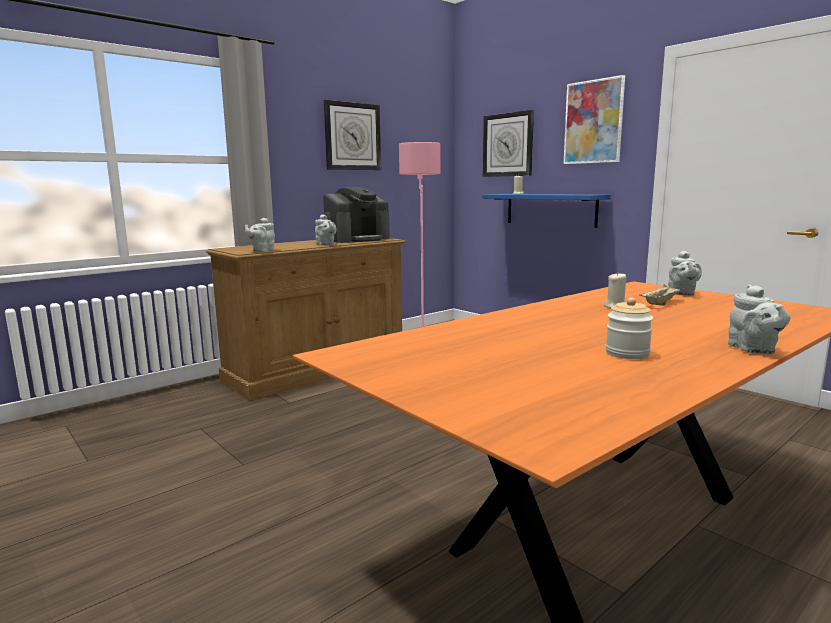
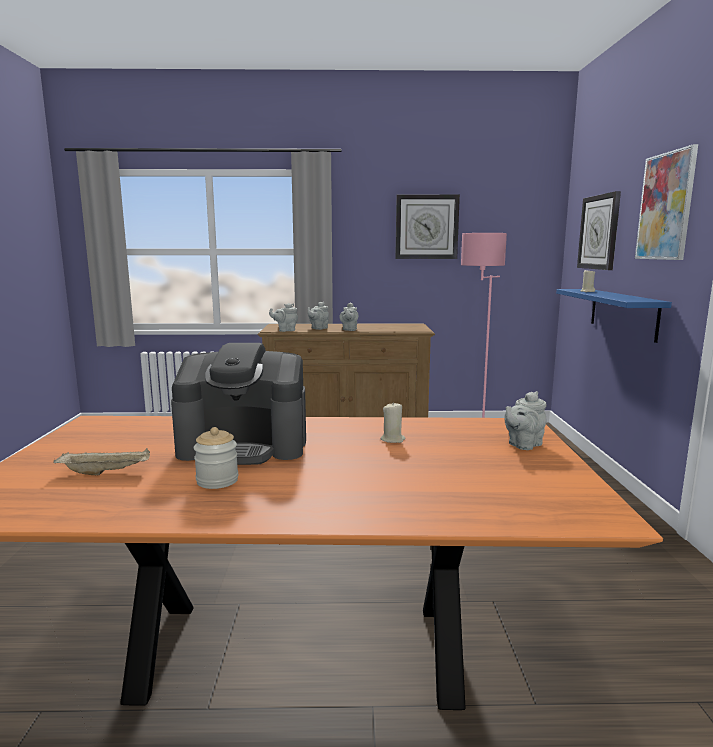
camera: 40 degrees right, 0 degrees up
coffee machine [323,187,390,243] -> coffee machine moved to [171,343,306,465]
beige tray [639,284,686,306] -> beige tray moved to [54,448,150,475]
grey teapot [728,285,791,354] -> grey teapot moved to [307,302,329,330]

